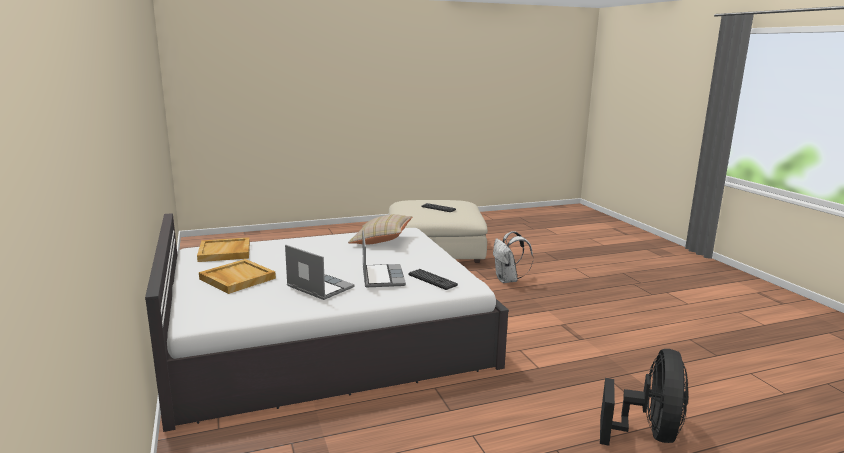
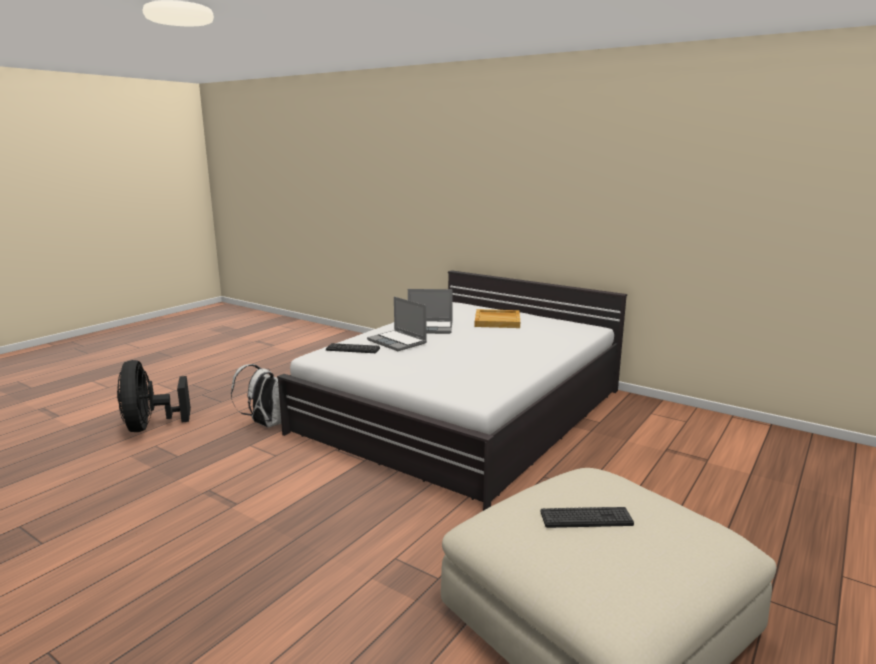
camera: 145 degrees right, 0 degrees up
beige tray [197,237,250,262] -> none
beige pillow [348,214,412,245] -> none
white backpack [493,231,533,283] -> white backpack moved to [231,364,281,427]

